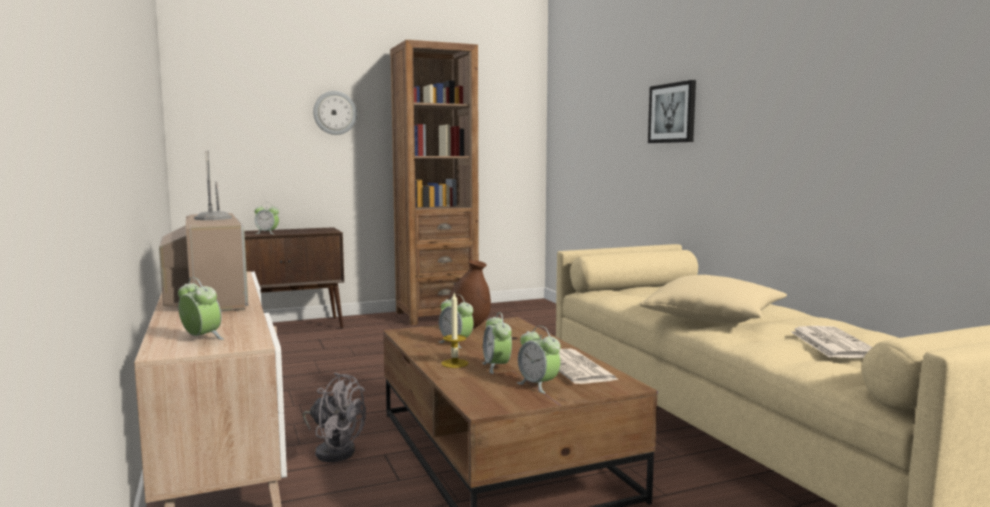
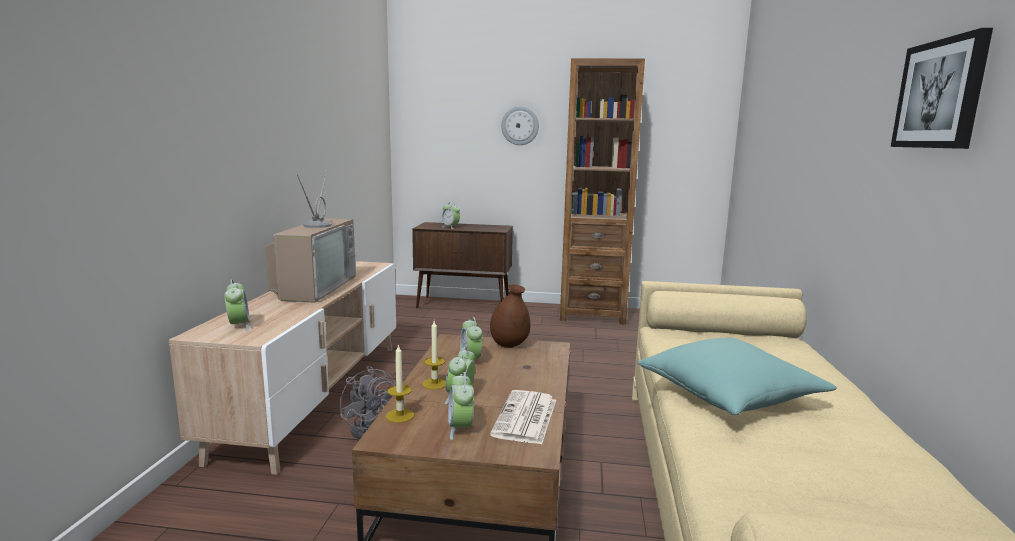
camera: 30 degrees right, 5 degrees up
beige pillow [640,275,787,324] -> turquoise pillow [638,338,837,415]
picture [648,80,696,143] -> picture moved to [891,28,993,149]
newspaper [791,326,872,358] -> none
none -> candle [386,344,414,423]

